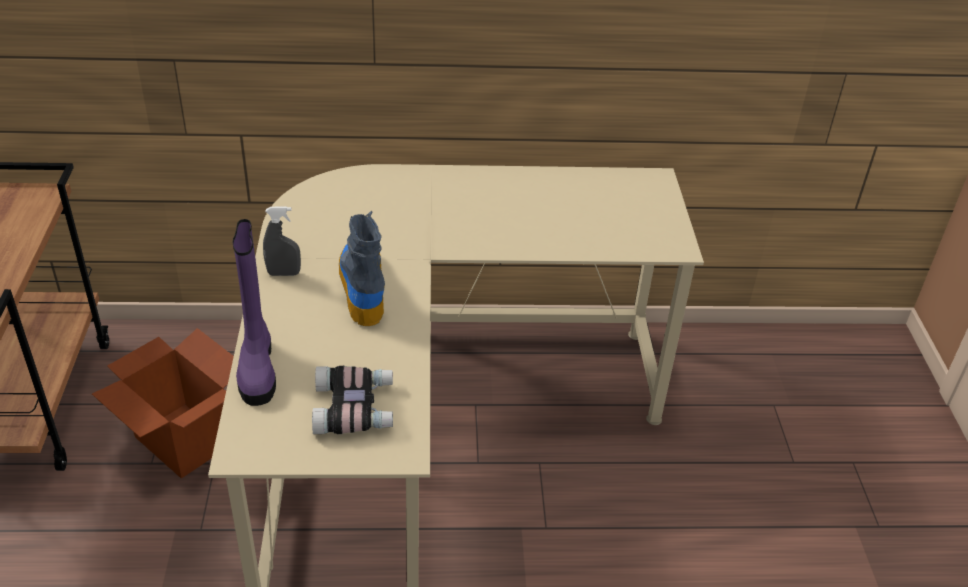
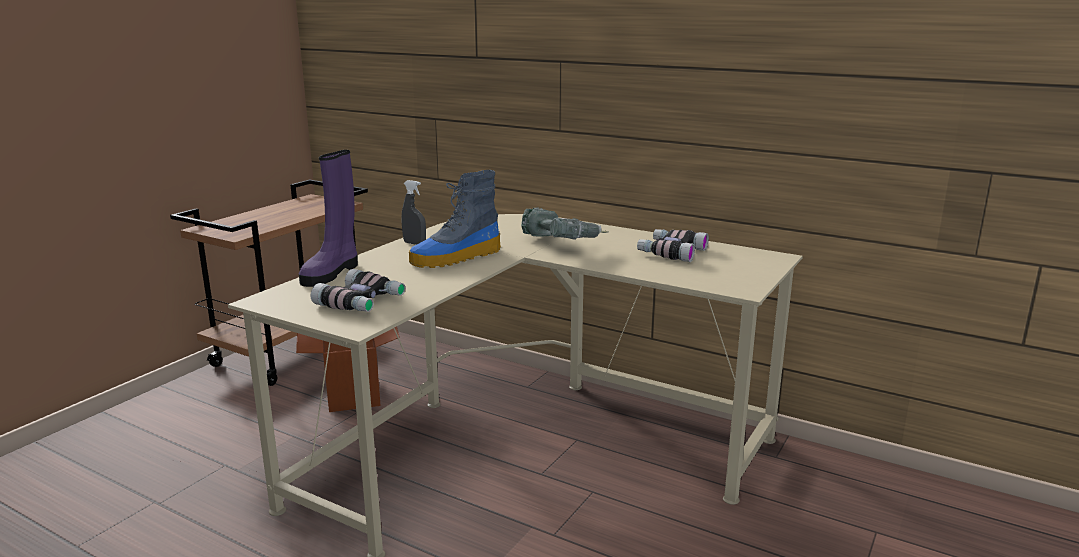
camera: 35 degrees right, 20 degrees down
boot [339,211,385,326] -> boot turned 150 degrees counterclockwise [409,170,501,268]
none -> power drill [521,207,609,240]
none -> binoculars [637,229,709,262]

